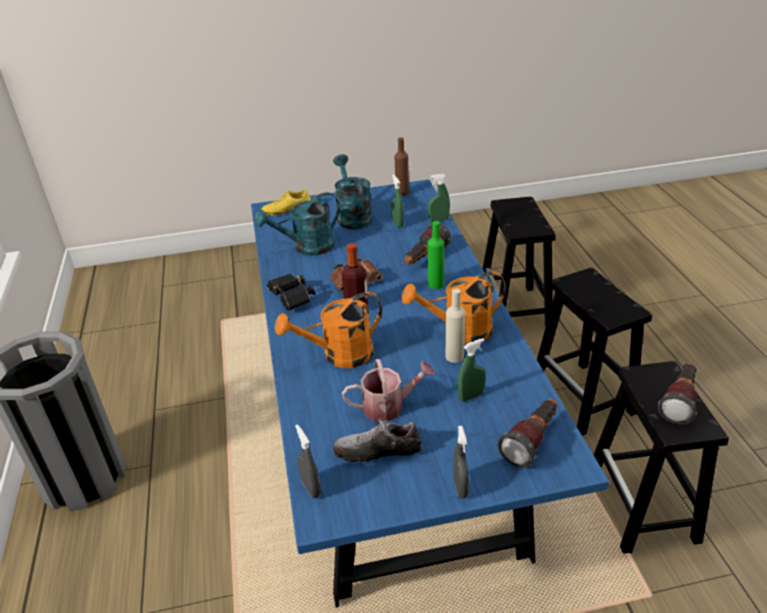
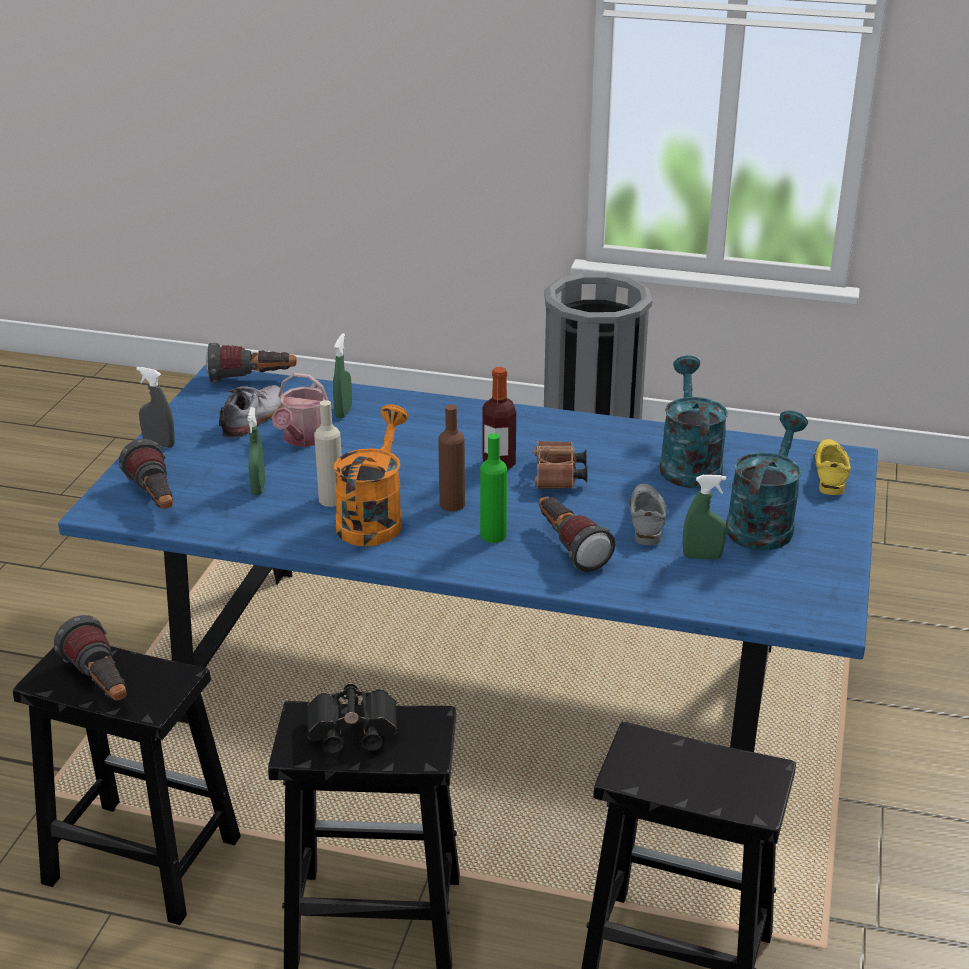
camera: 115 degrees right, 5 degrees down
black binoculars [267,273,315,311] -> black binoculars moved to [307,683,397,753]
orange watering can [275,292,382,368] -> none
grey spray bottle [295,424,321,498] -> flashlight [206,343,297,383]
turquoise watering can [333,154,373,229] -> turquoise watering can turned 75 degrees counterclockwise [726,410,808,550]
brown bottle [394,137,409,196] -> brown bottle moved to [438,405,465,511]
green spray bottle [428,174,450,222] -> green spray bottle moved to [333,333,352,418]
none -> grey shoe [630,483,667,545]

